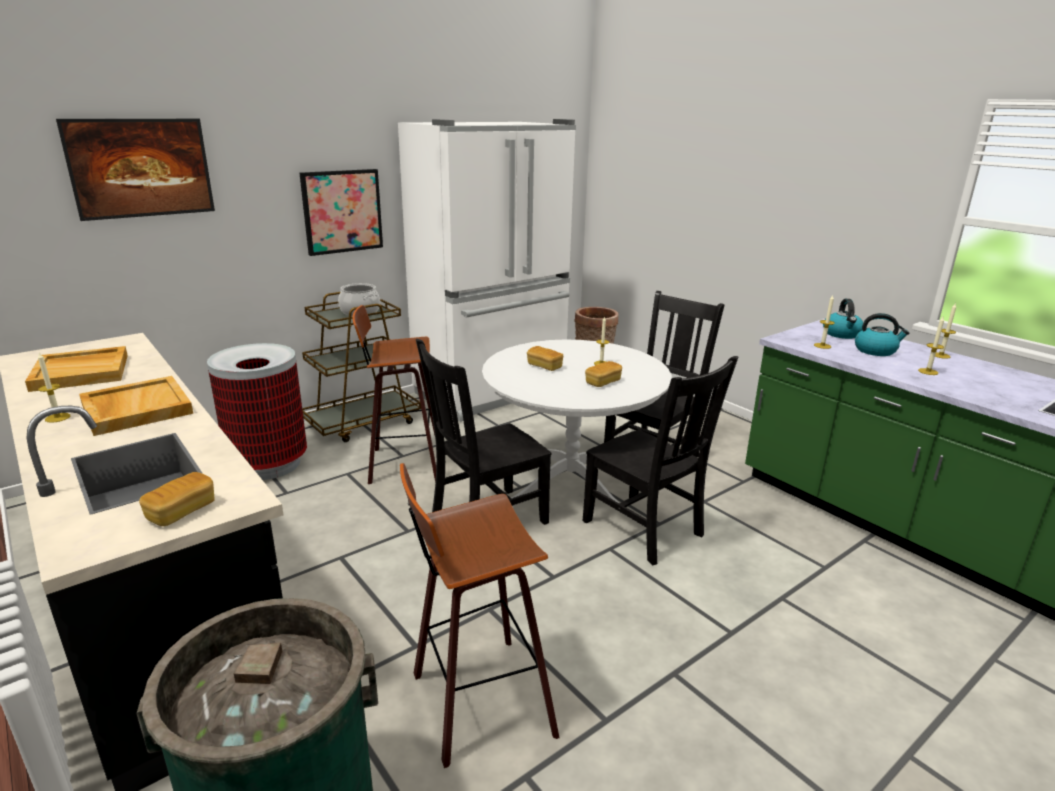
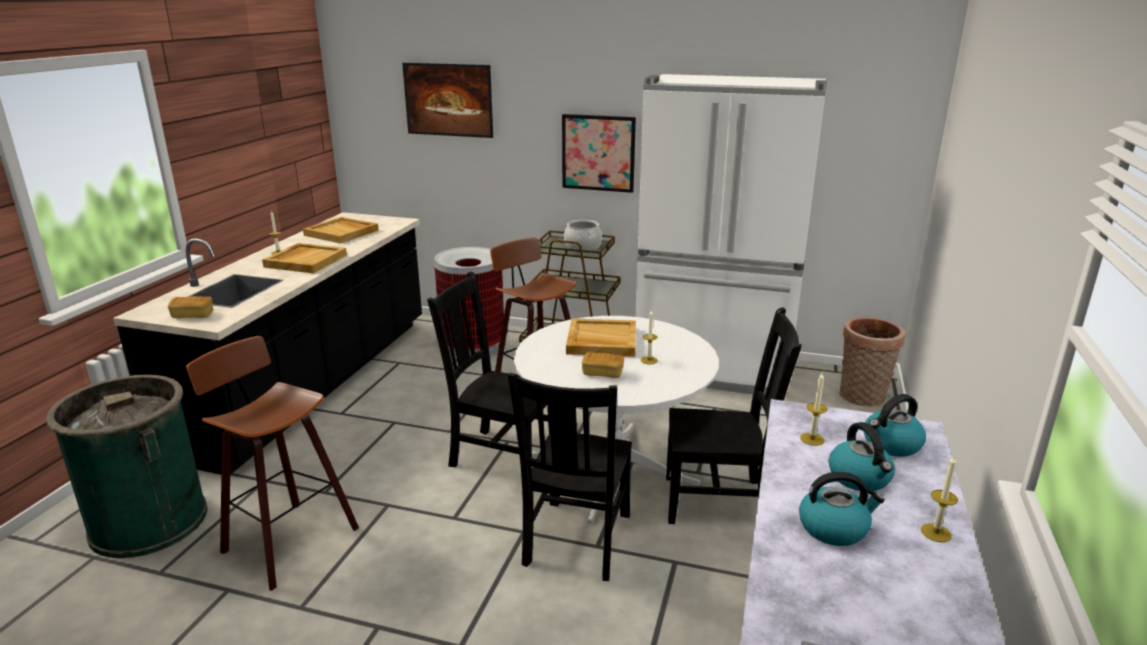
camera: 55 degrees right, 0 degrees up
bread [527,346,563,371] -> beige tray [566,318,636,357]
candle [918,317,944,375] -> kettle [799,472,885,546]

